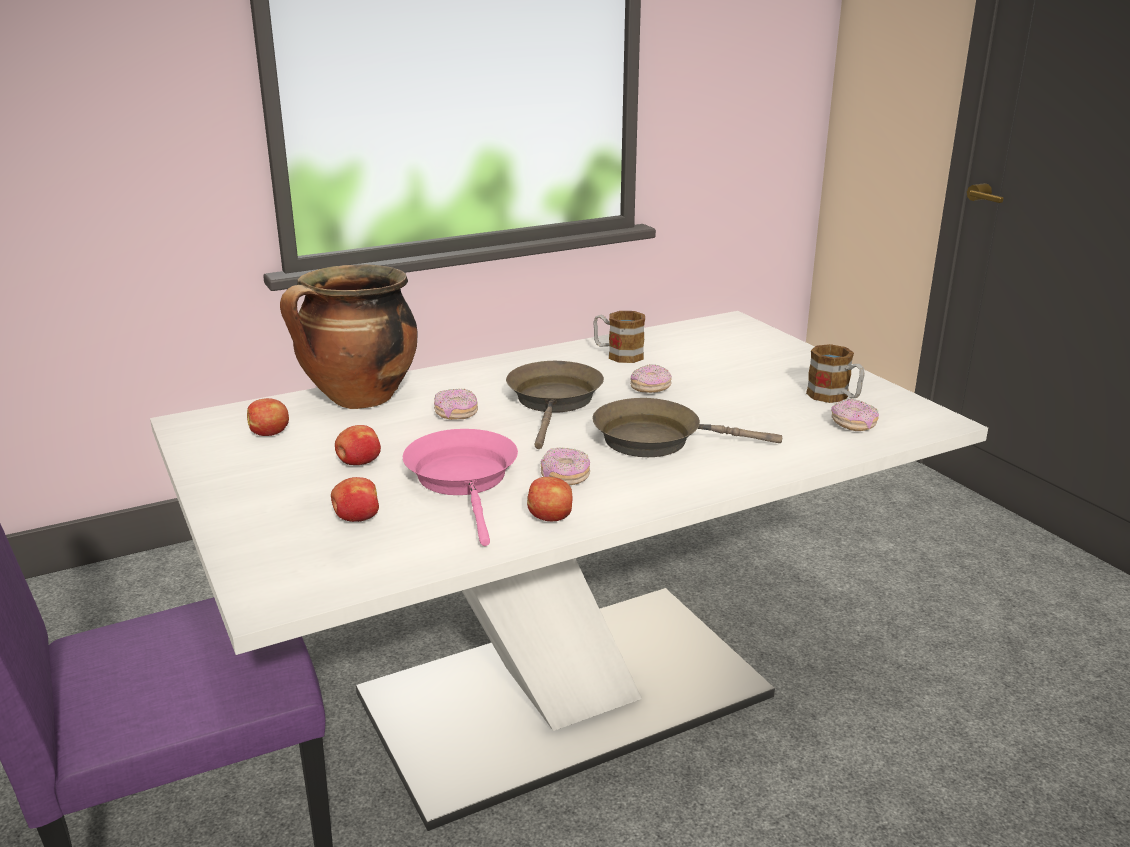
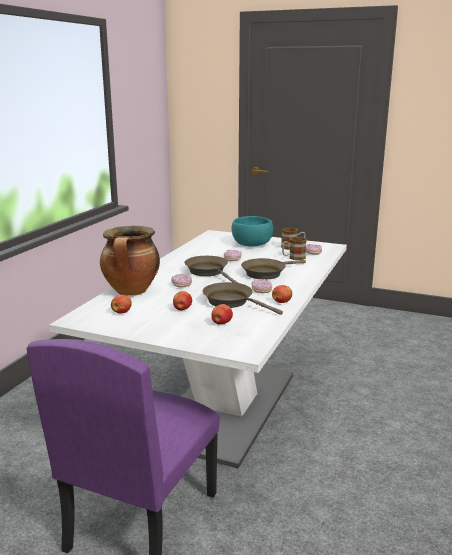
camera: 40 degrees left, 5 degrees down
pink frying pan [403,429,518,546] -> brown frying pan [202,282,283,315]
mug [593,311,645,363] -> mug moved to [282,237,307,260]
none -> turquoise bowl [232,216,273,247]

